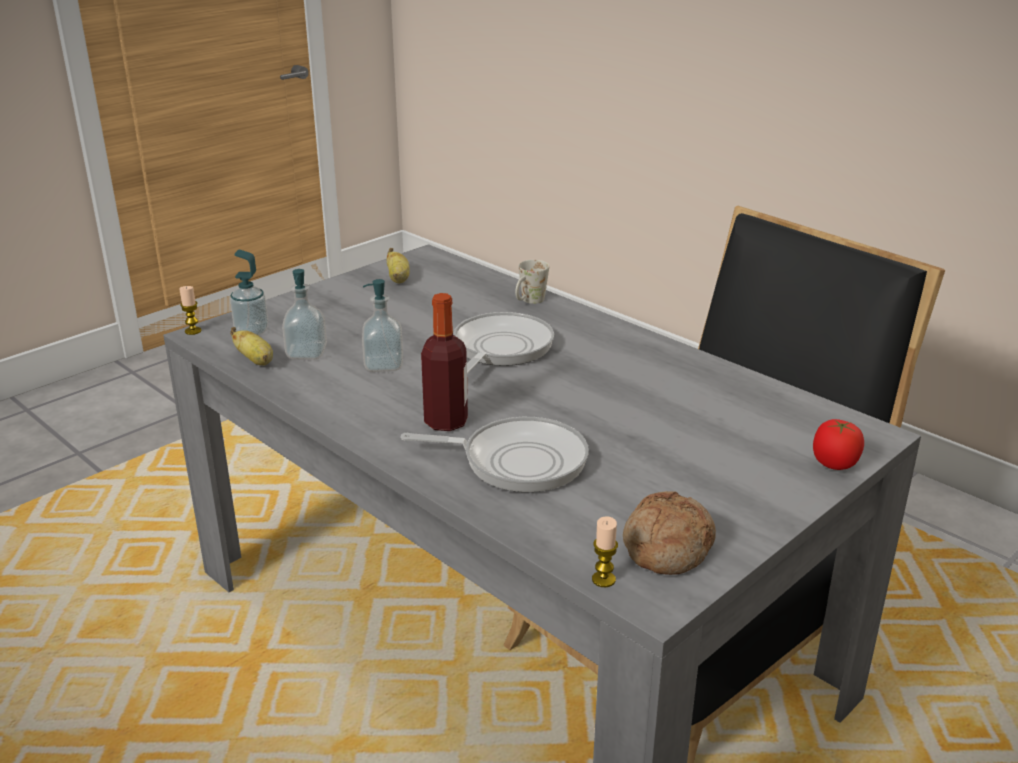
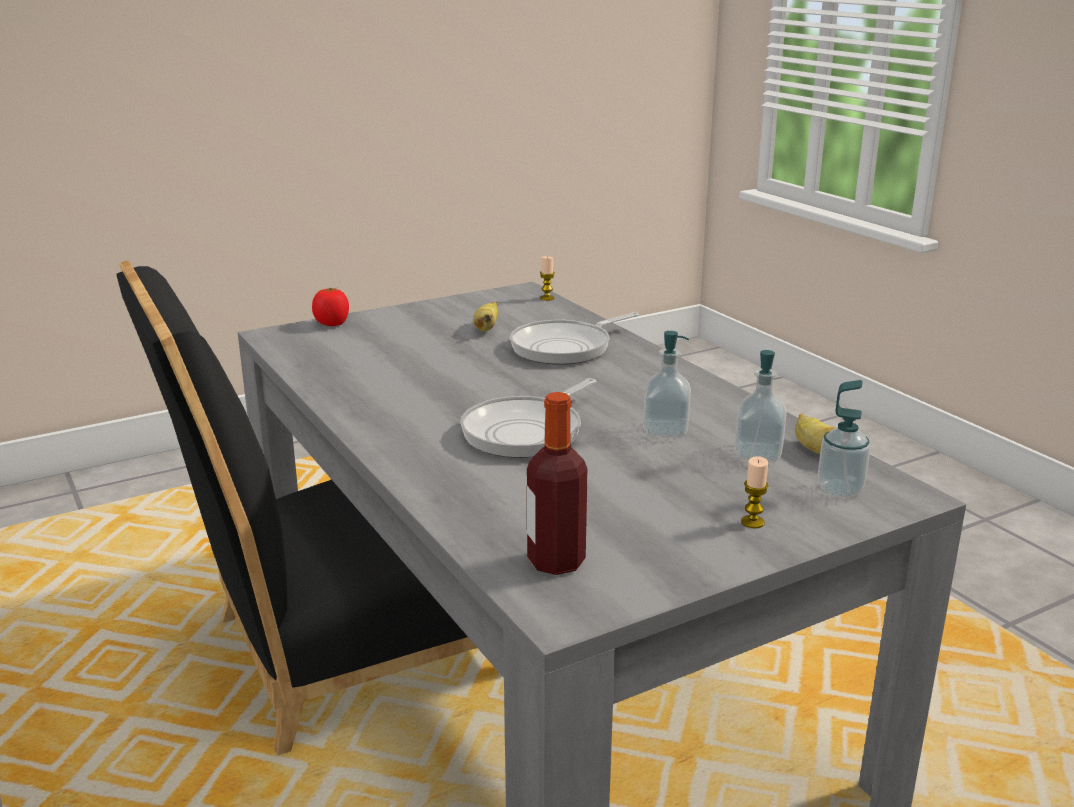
camera: 165 degrees left, 5 degrees down
candle [179,286,201,335] -> candle moved to [741,456,769,528]
banana [387,248,410,284] -> banana moved to [473,302,499,332]
frying pan [401,417,589,492] -> frying pan turned 60 degrees counterclockwise [510,312,639,365]
bottle [421,293,468,431] -> bottle moved to [527,392,588,575]
white mug [515,260,549,304] -> none
bread [623,491,716,575] -> none

